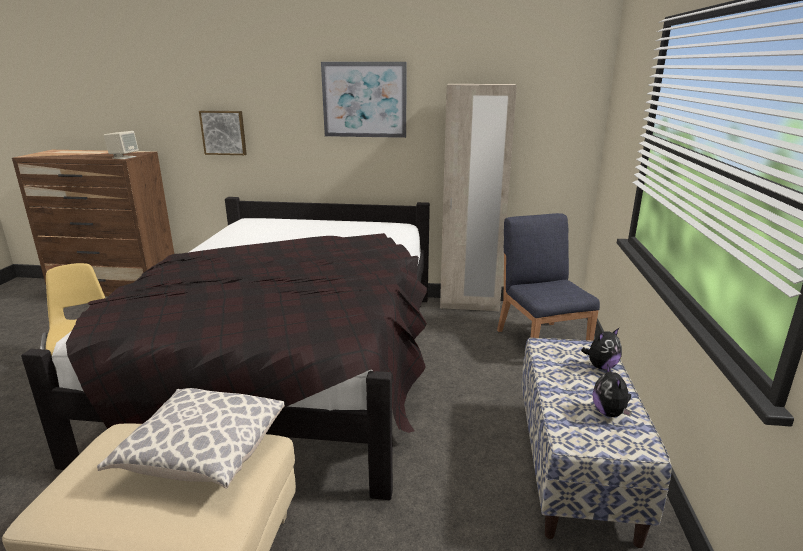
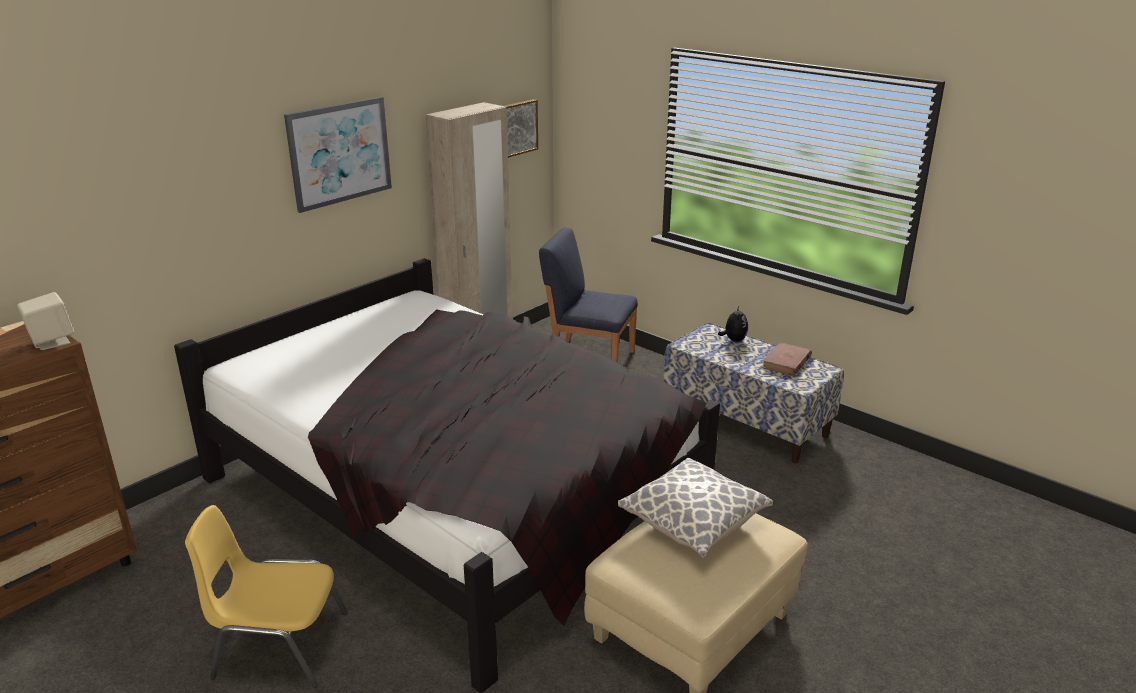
camera: 55 degrees left, 5 degrees up
picture [199,111,247,155] -> picture moved to [504,99,538,158]
plush toy [593,364,632,417] -> brown book [761,342,812,376]

